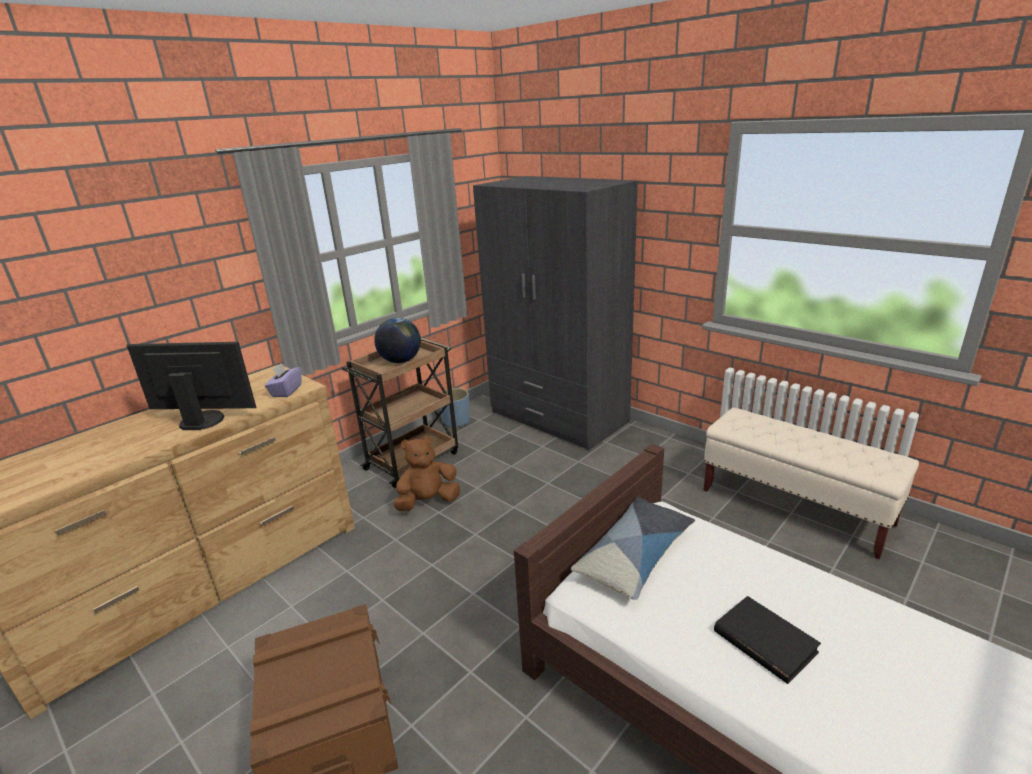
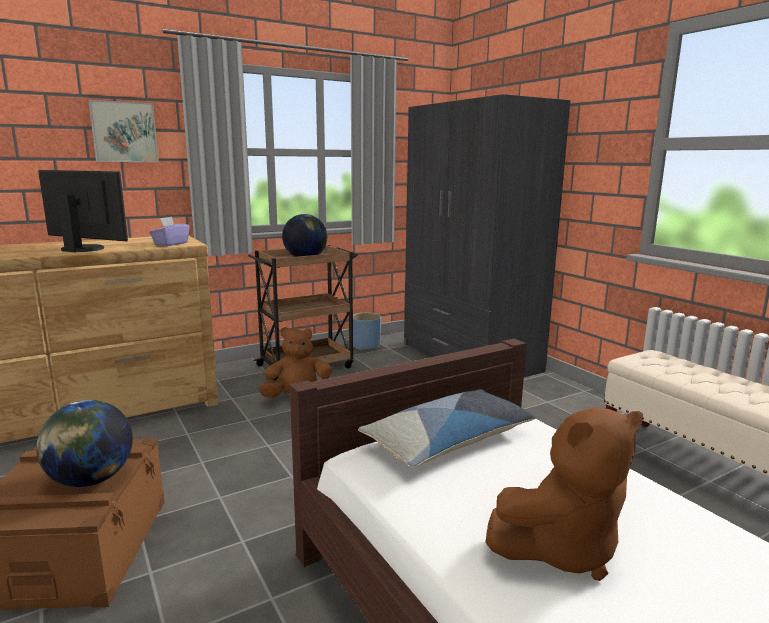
camera: 15 degrees right, 10 degrees down
black book [714,596,821,684] -> brown plush toy [485,407,643,581]
none -> globe [36,400,133,487]
none -> picture [88,100,159,162]

